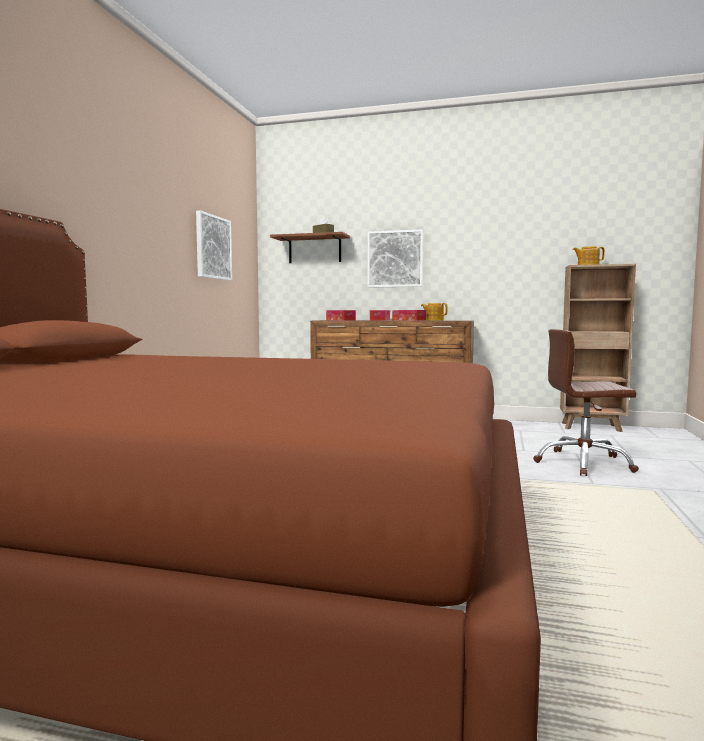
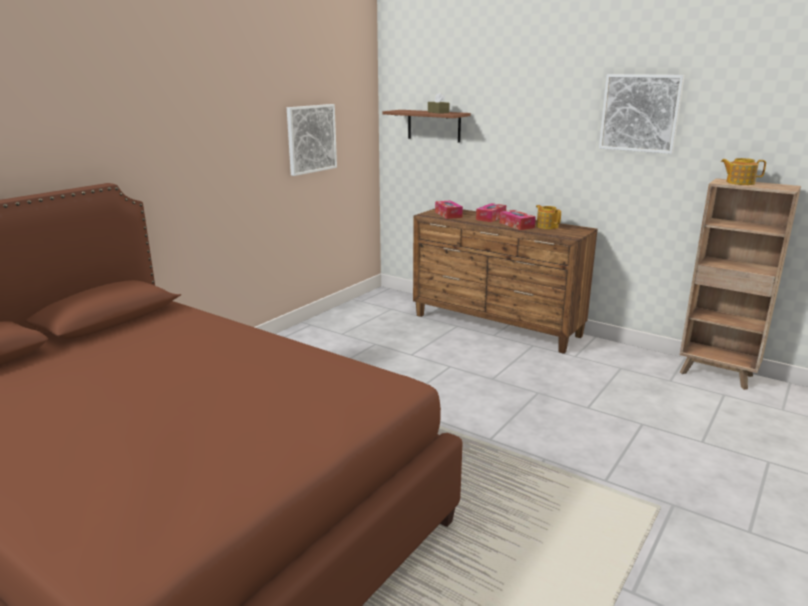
camera: 20 degrees right, 15 degrees up
picture [367,230,423,287] -> picture moved to [599,74,685,154]
brown office chair [533,329,639,476] -> none

